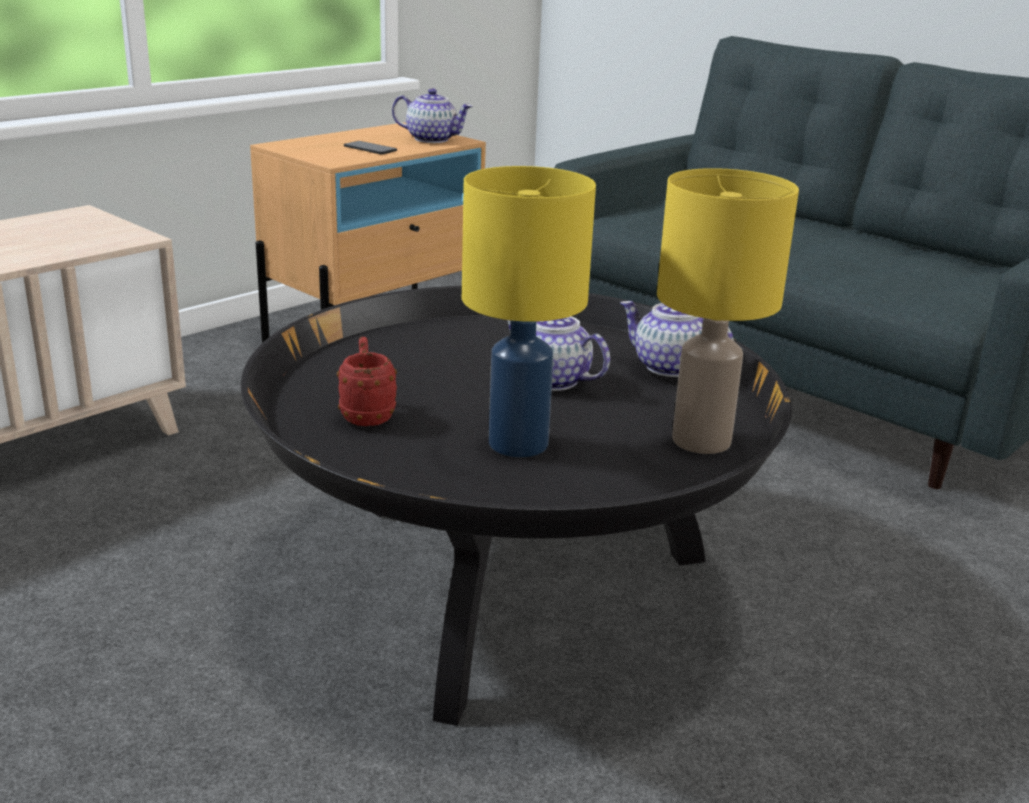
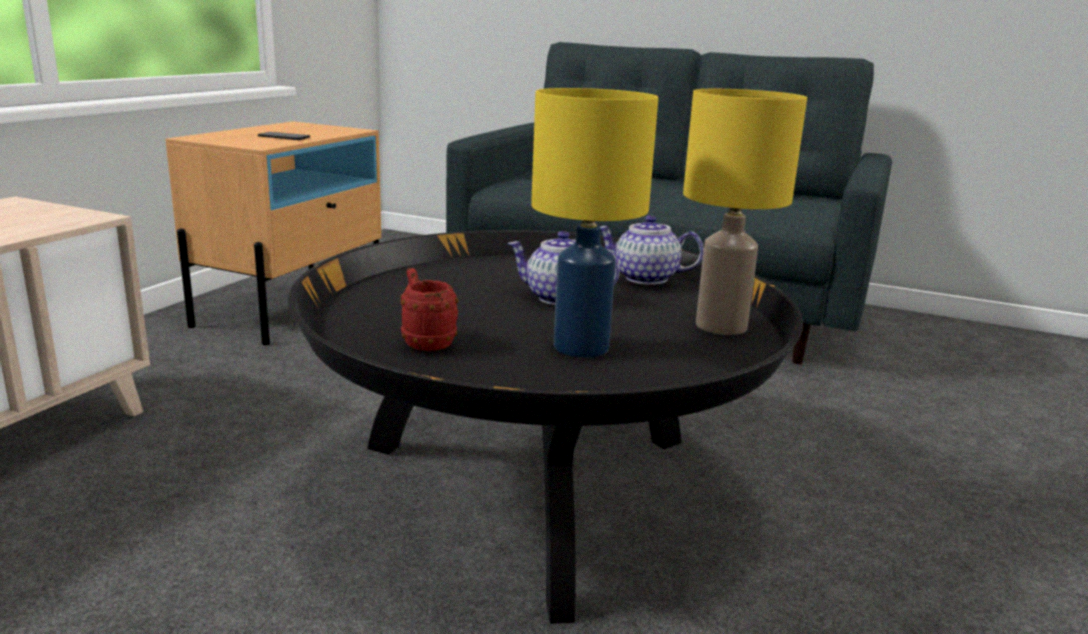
camera: 20 degrees left, 5 degrees down
teapot [392,88,473,143] -> none

